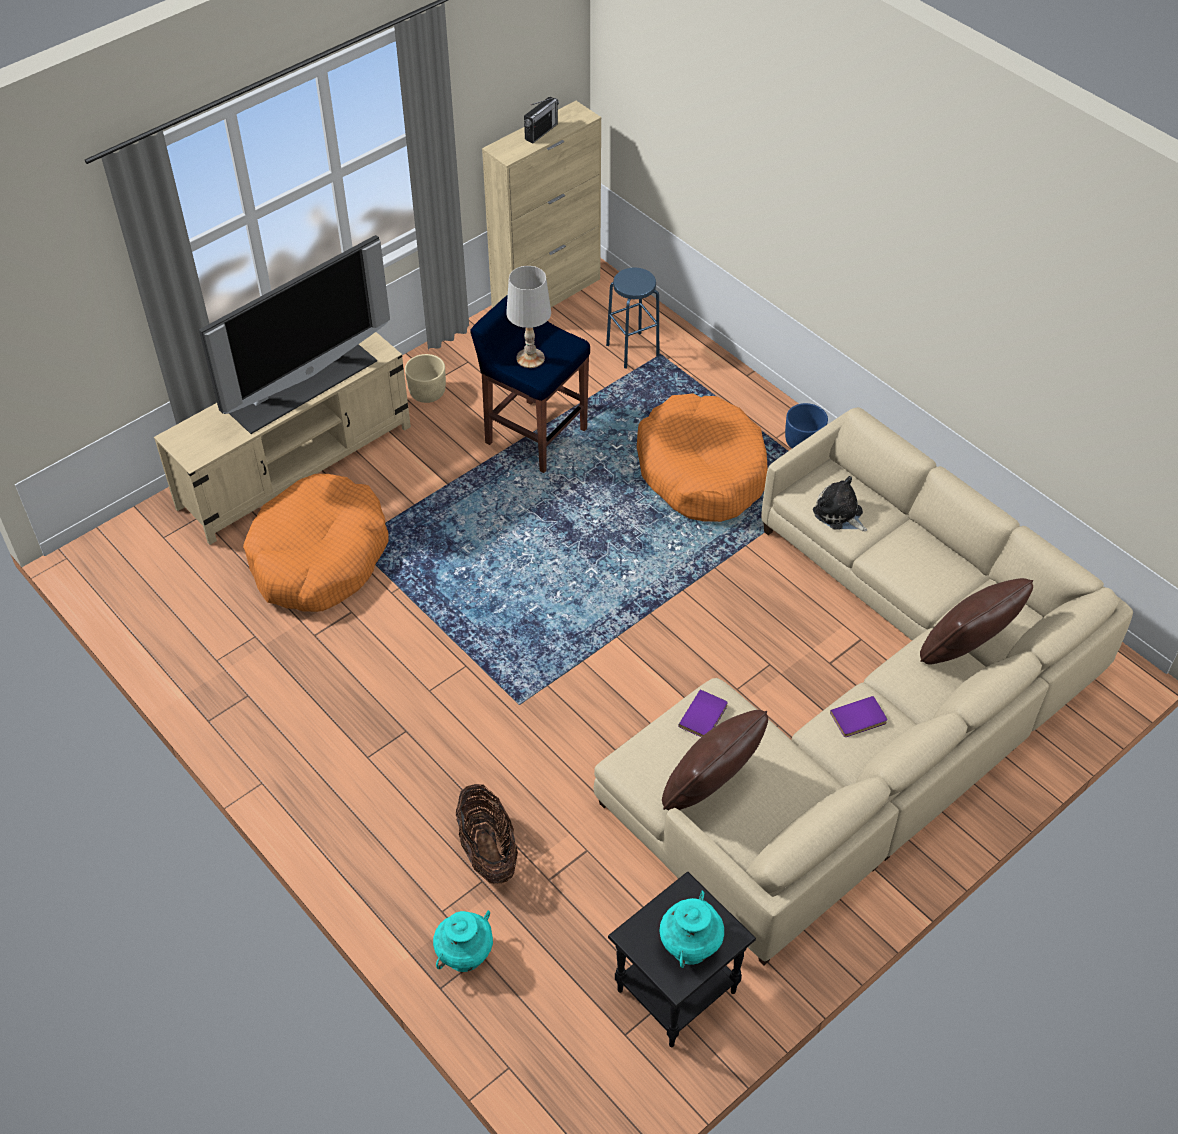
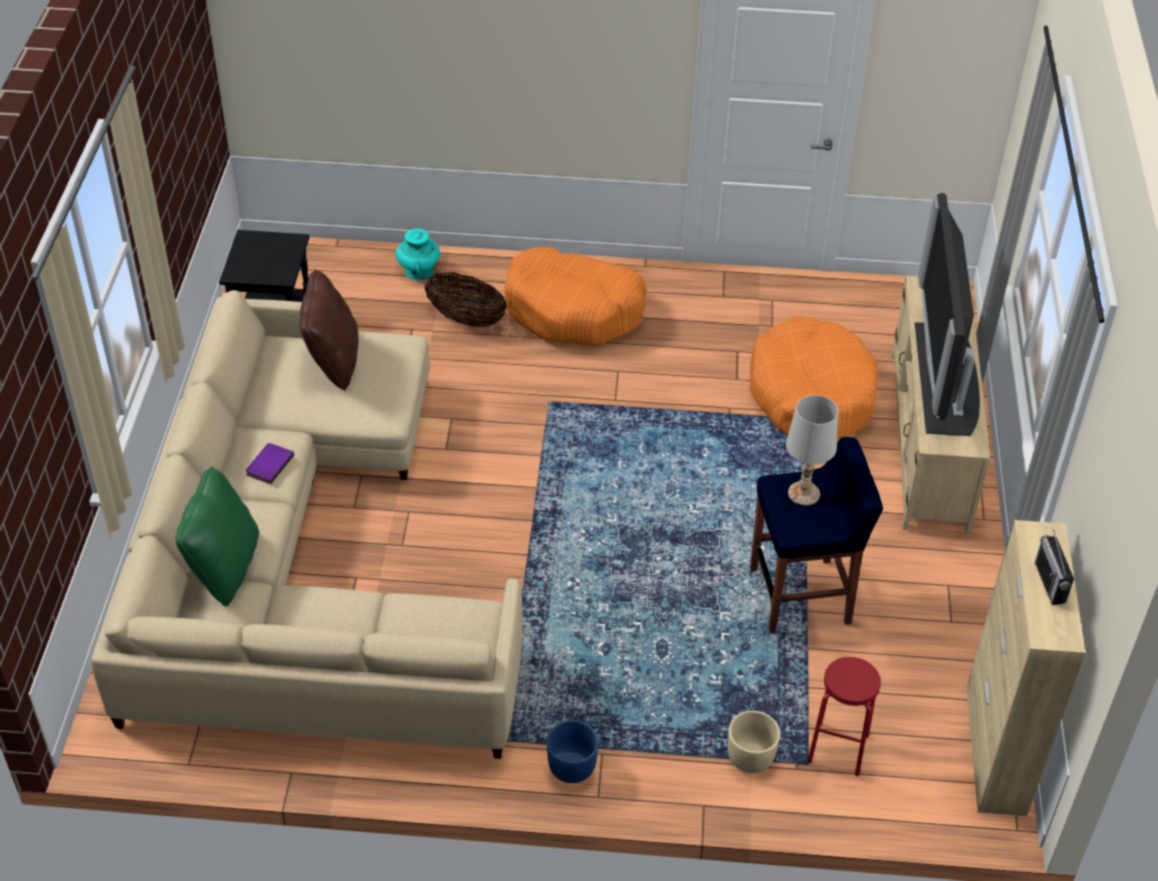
camera: 135 degrees right, 5 degrees down
beige planter [405,354,446,403] -> beige planter moved to [728,711,780,773]
blue stool [606,268,659,369] -> red stool [807,657,881,776]
orange dog bed [637,393,768,522] -> orange dog bed moved to [504,247,647,345]
turquoise vase [659,891,724,968] -> none
purple book [678,689,728,737] -> none
plush toy [813,476,867,531] -> none
brown pillow [920,578,1033,665] -> green pillow [176,467,259,606]

